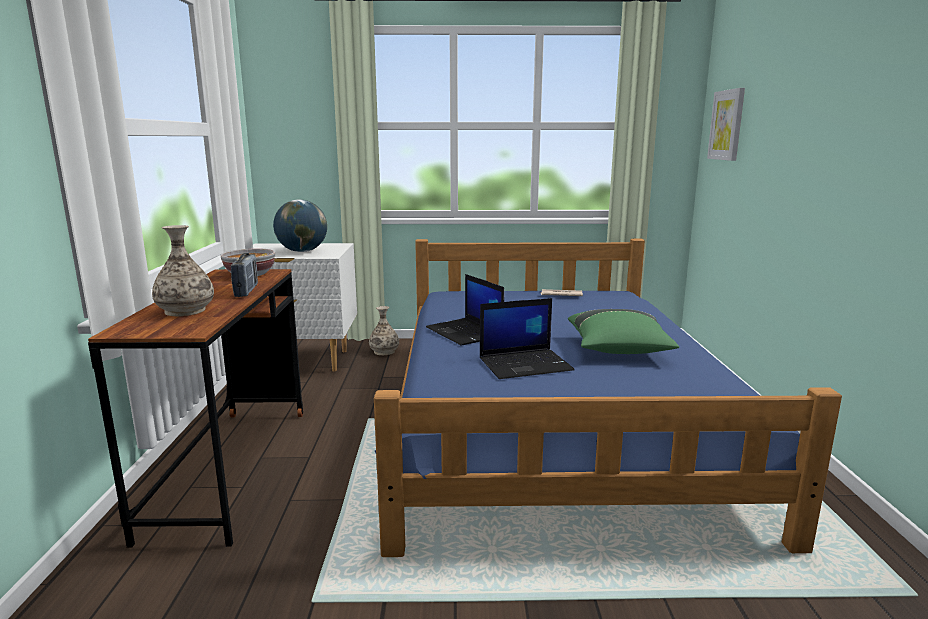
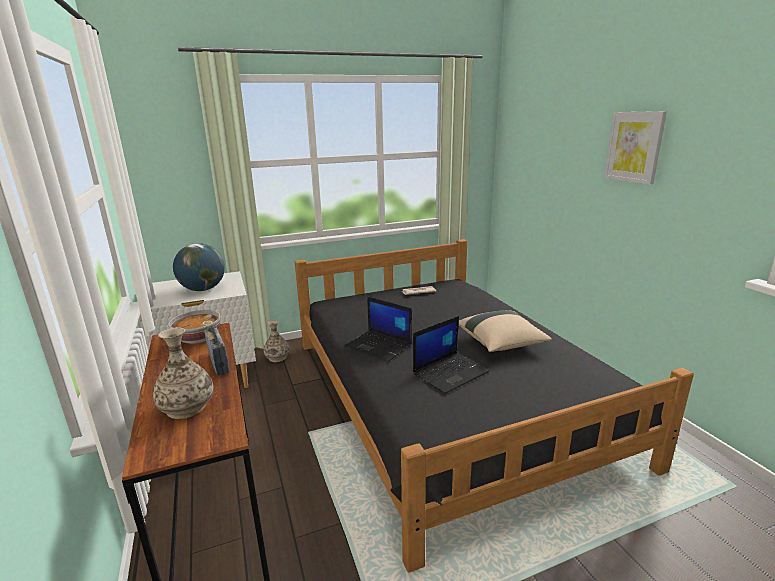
camera: 20 degrees left, 5 degrees up
blue bed [374,239,842,557] -> black bed [295,239,694,573]
green pillow [568,309,679,354] -> beige pillow [459,310,552,352]
picture [707,88,745,161] -> picture moved to [604,111,667,185]

